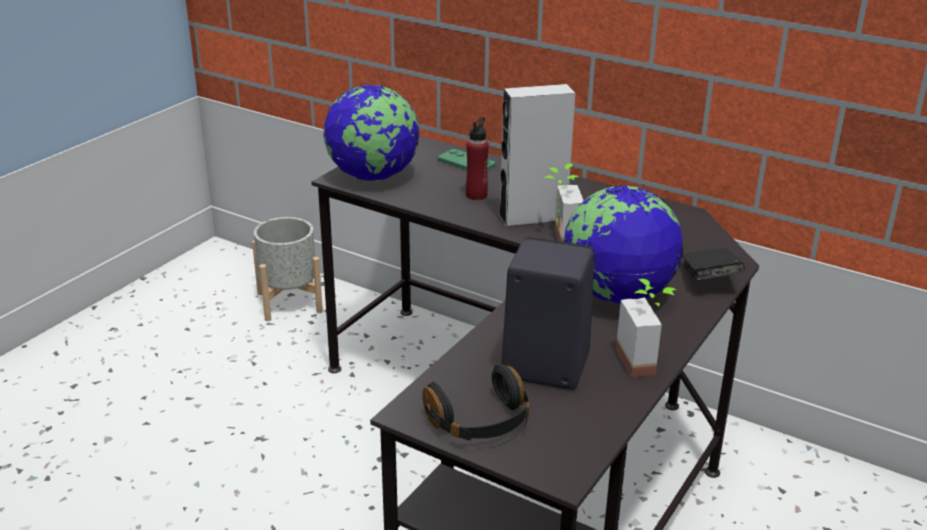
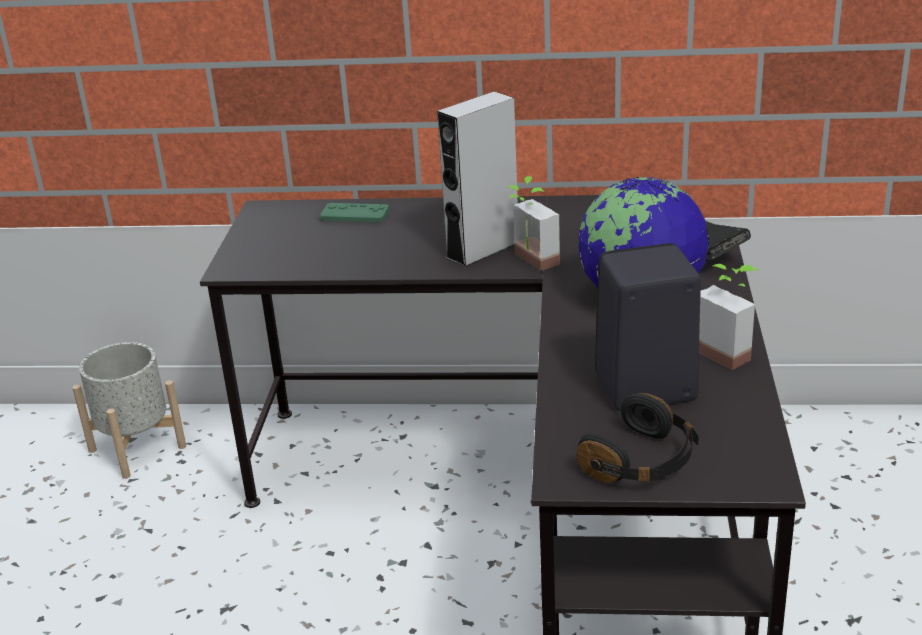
camera: 25 degrees left, 0 degrees up
globe [323,84,420,181] -> none
red bottle [466,117,489,200] -> none

